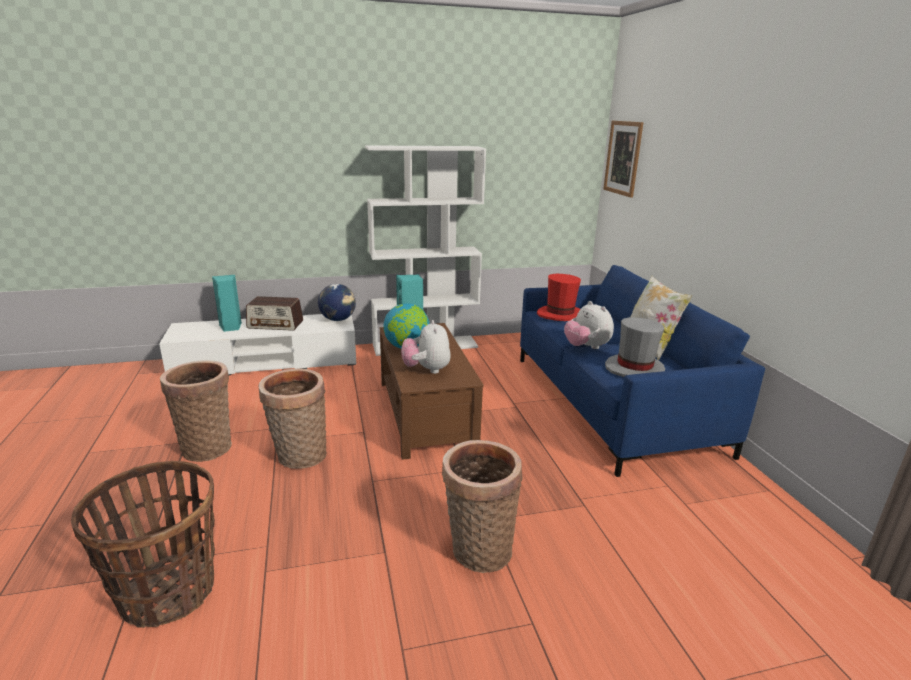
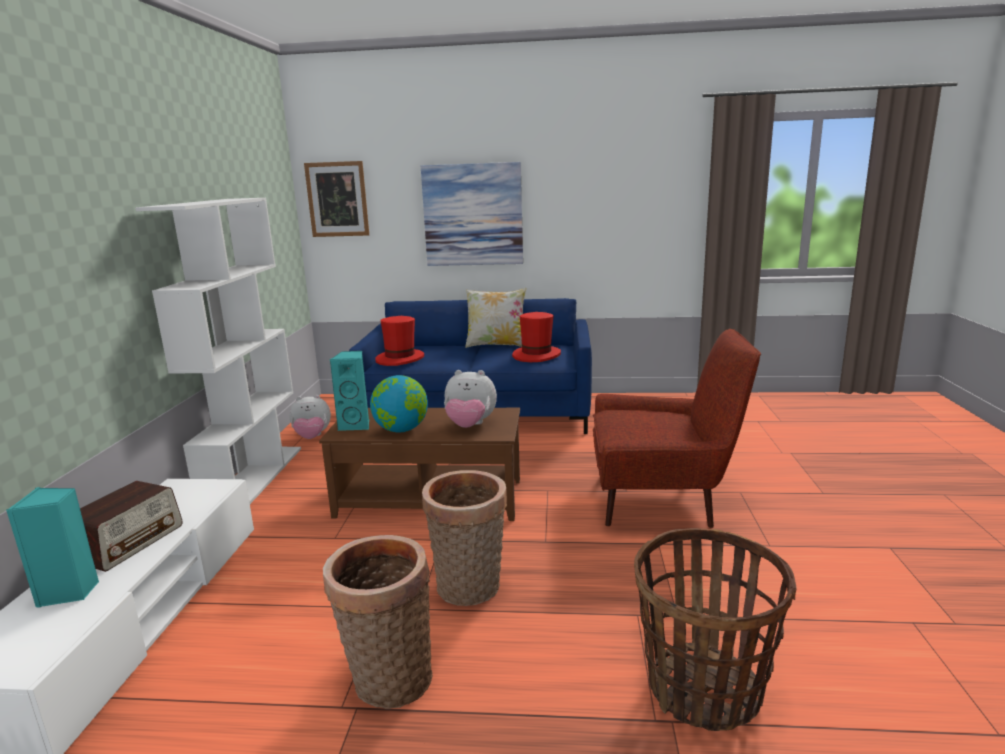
camera: 70 degrees left, 5 degrees down
globe [318,284,356,321] -> none
basket [442,440,523,573] -> red armchair [593,329,761,528]
plush toy [564,301,614,349] -> plush toy moved to [289,395,331,439]
grey hat [605,317,665,377] -> red hat [512,312,561,362]
none -> picture [421,162,523,266]

